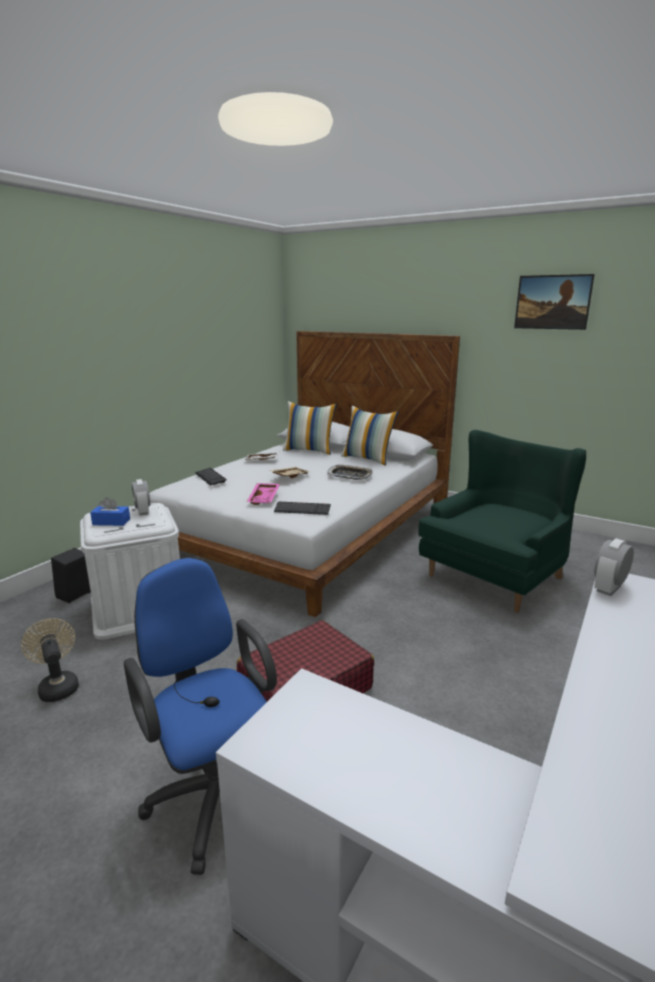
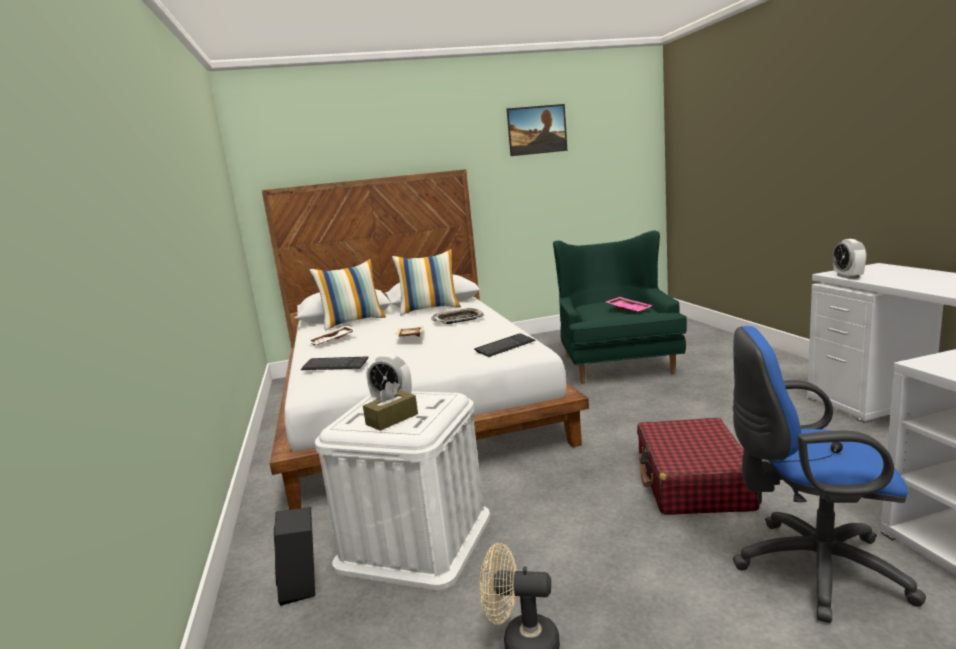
camera: 45 degrees left, 5 degrees down
blue tissue box [90,497,130,526] -> brown tissue box [363,382,418,431]
pink tray [247,483,280,505] -> pink tray moved to [606,297,653,313]

